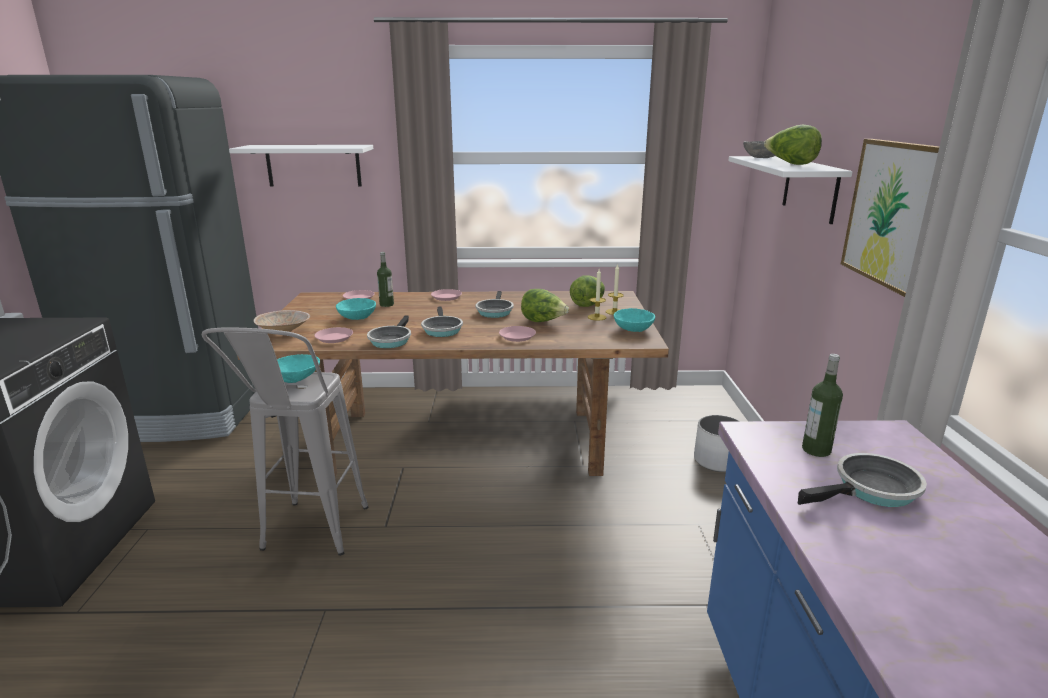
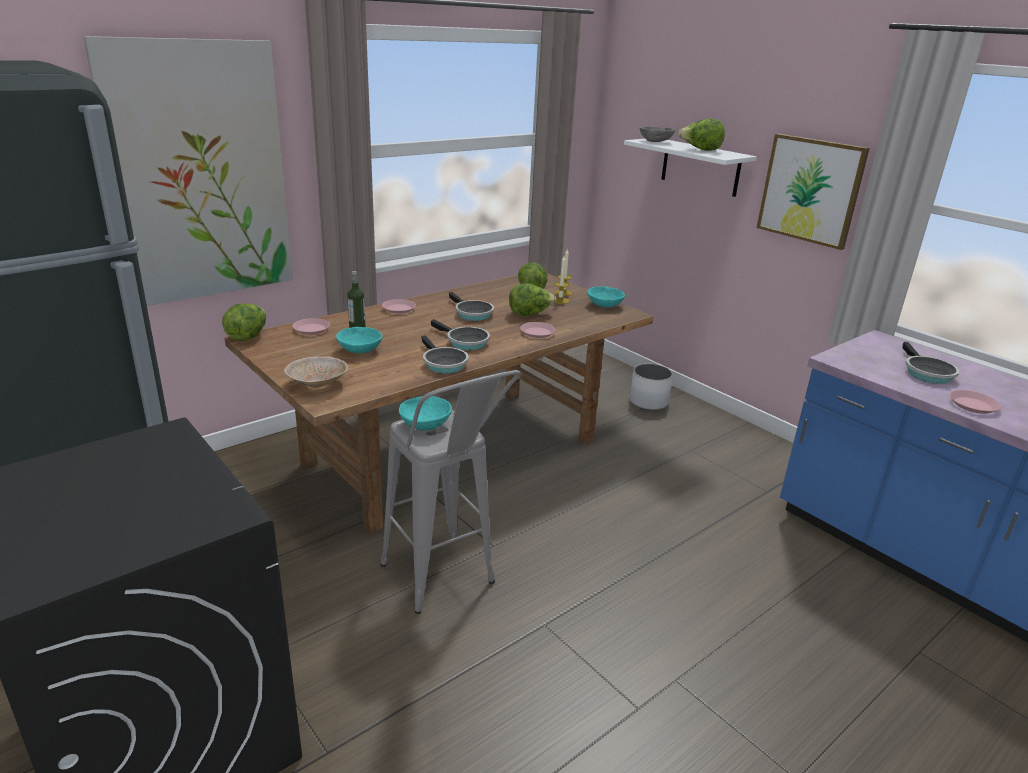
camera: 40 degrees left, 5 degrees up
white shelf [229,145,373,187] -> picture [83,36,293,306]
pink plate [314,327,353,343] -> pink plate moved to [950,390,1001,414]
frying pan [798,453,927,507] -> frying pan turned 150 degrees clockwise [902,342,959,384]
bottle [802,354,843,457] -> none
none -> lettuce [222,303,266,341]

